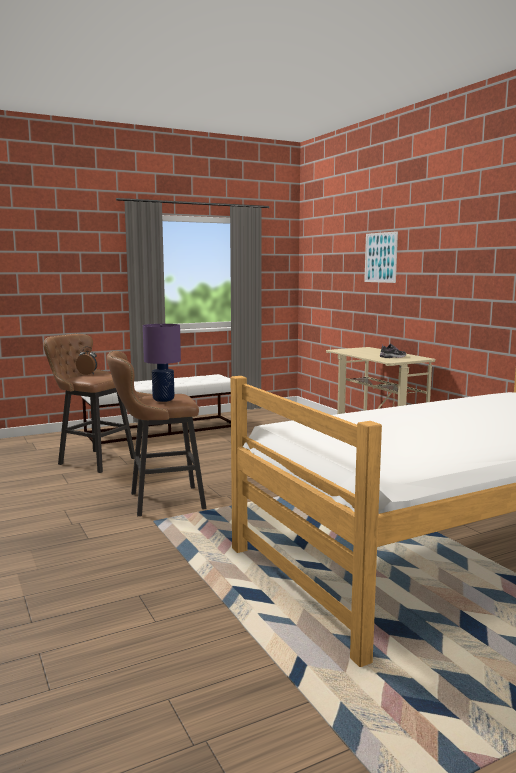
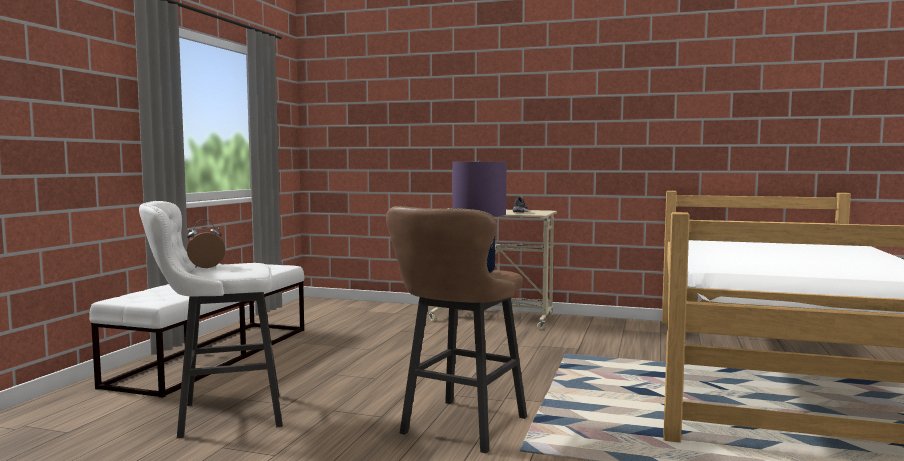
camera: 45 degrees left, 5 degrees down
brown stool [43,334,135,473] -> white stool [139,201,283,438]
picture [364,231,398,283] -> none

